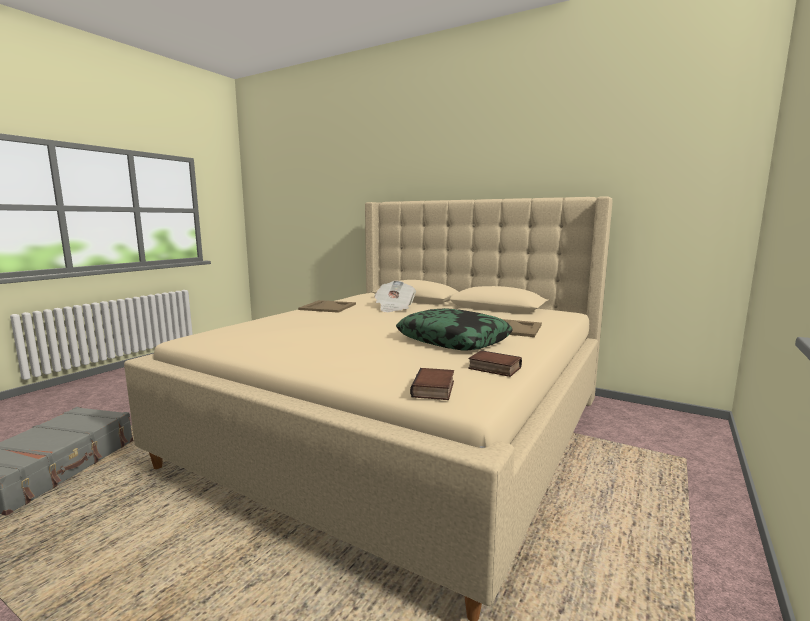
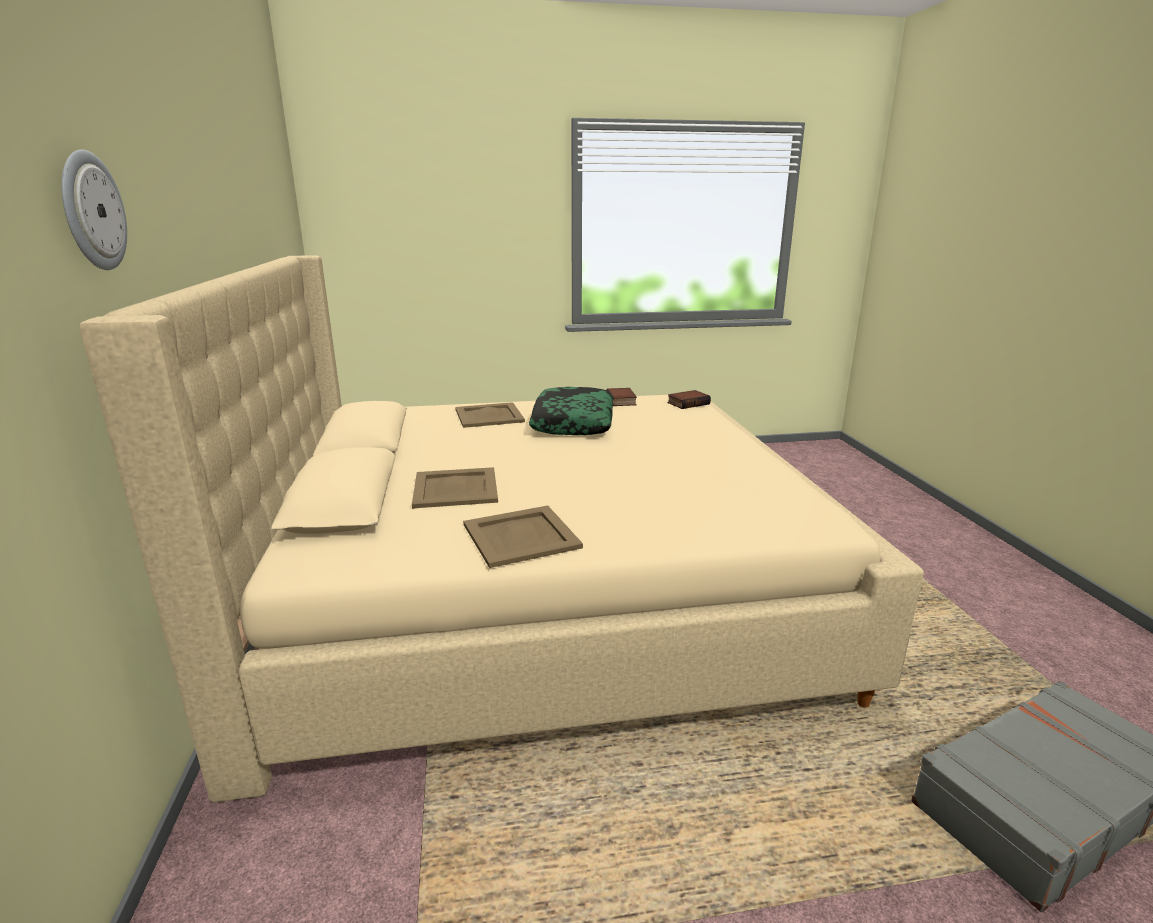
camera: 130 degrees left, 10 degrees up
newspaper [374,281,416,312] -> beige tray [412,467,498,508]
none -> wall clock [62,149,127,270]

